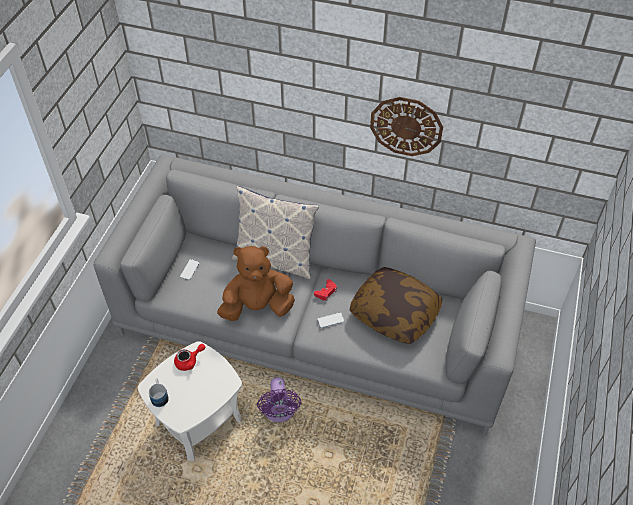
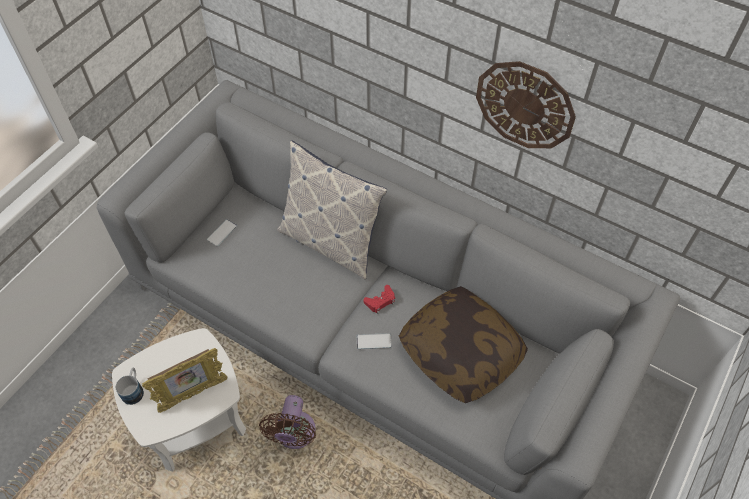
camera: 15 degrees right, 5 degrees up
red teapot [174,344,205,371] -> none
brown plush toy [217,246,295,321] -> none
purple fan [257,377,301,422] -> brown fan [259,395,316,449]
none -> picture frame [142,348,228,413]

